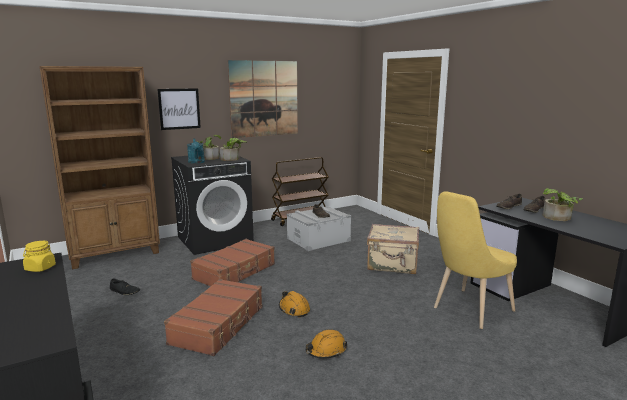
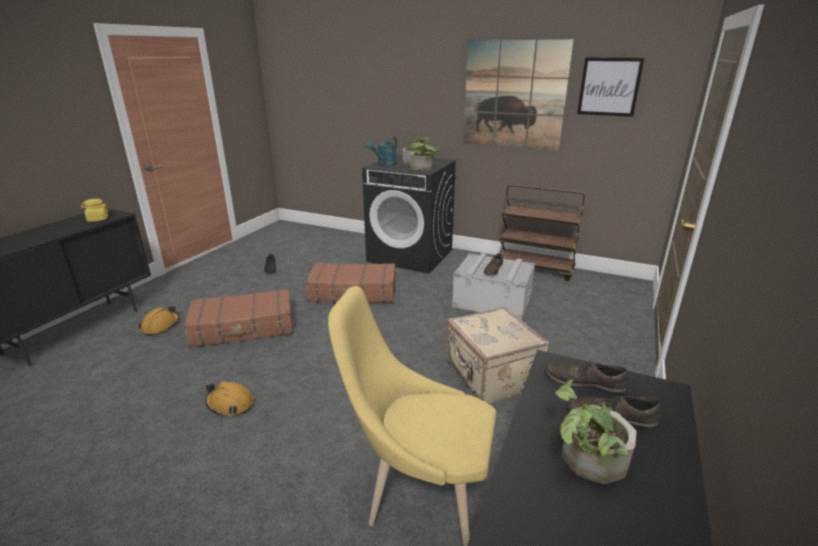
camera: 55 degrees right, 10 degrees up
brown bookcase [39,66,160,269] -> none
picture [157,88,201,130] -> picture moved to [577,58,644,117]
orange hard hat [279,291,310,317] -> orange hard hat moved to [139,306,179,336]

